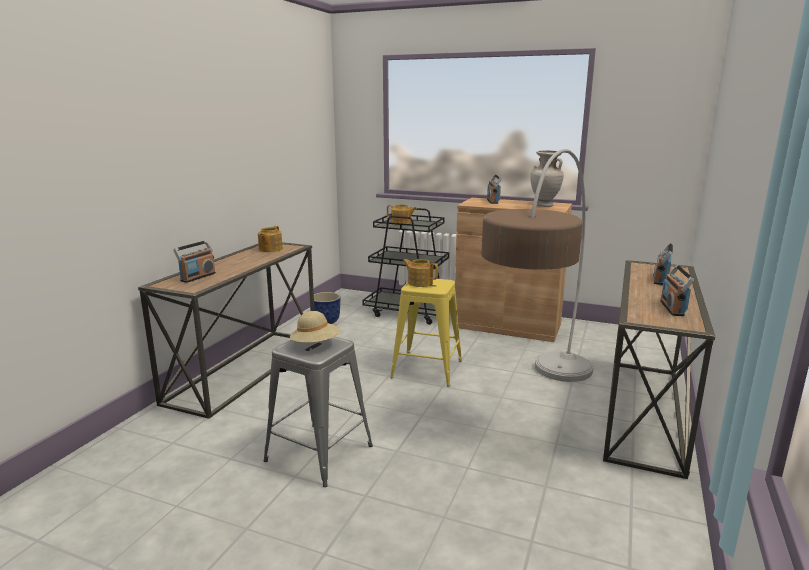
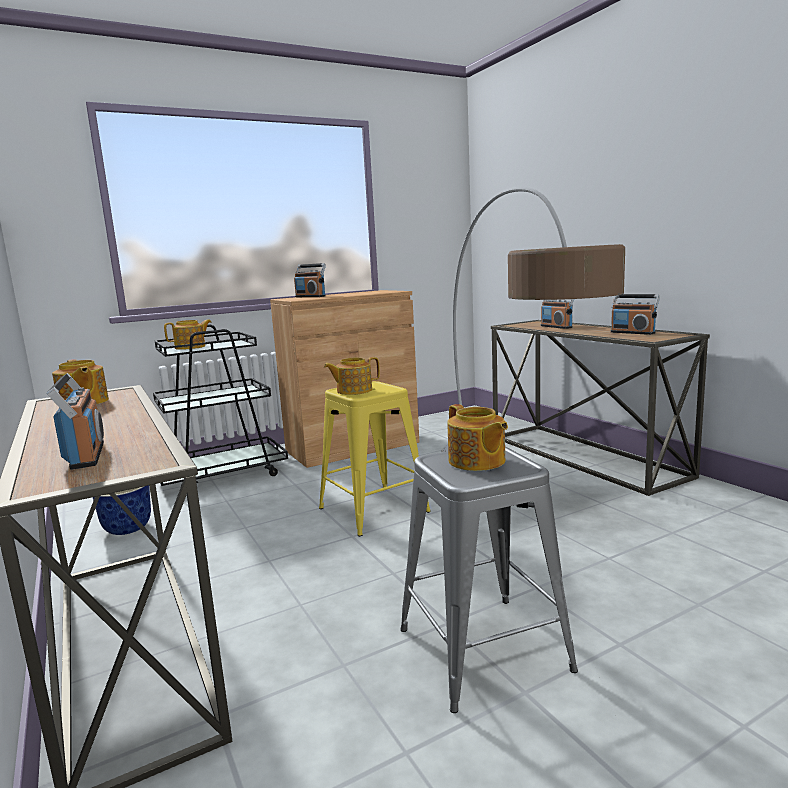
camera: 50 degrees left, 5 degrees down
beige hat [290,311,340,343] -> teapot [447,404,508,471]
beige vase [530,150,564,207] -> none

